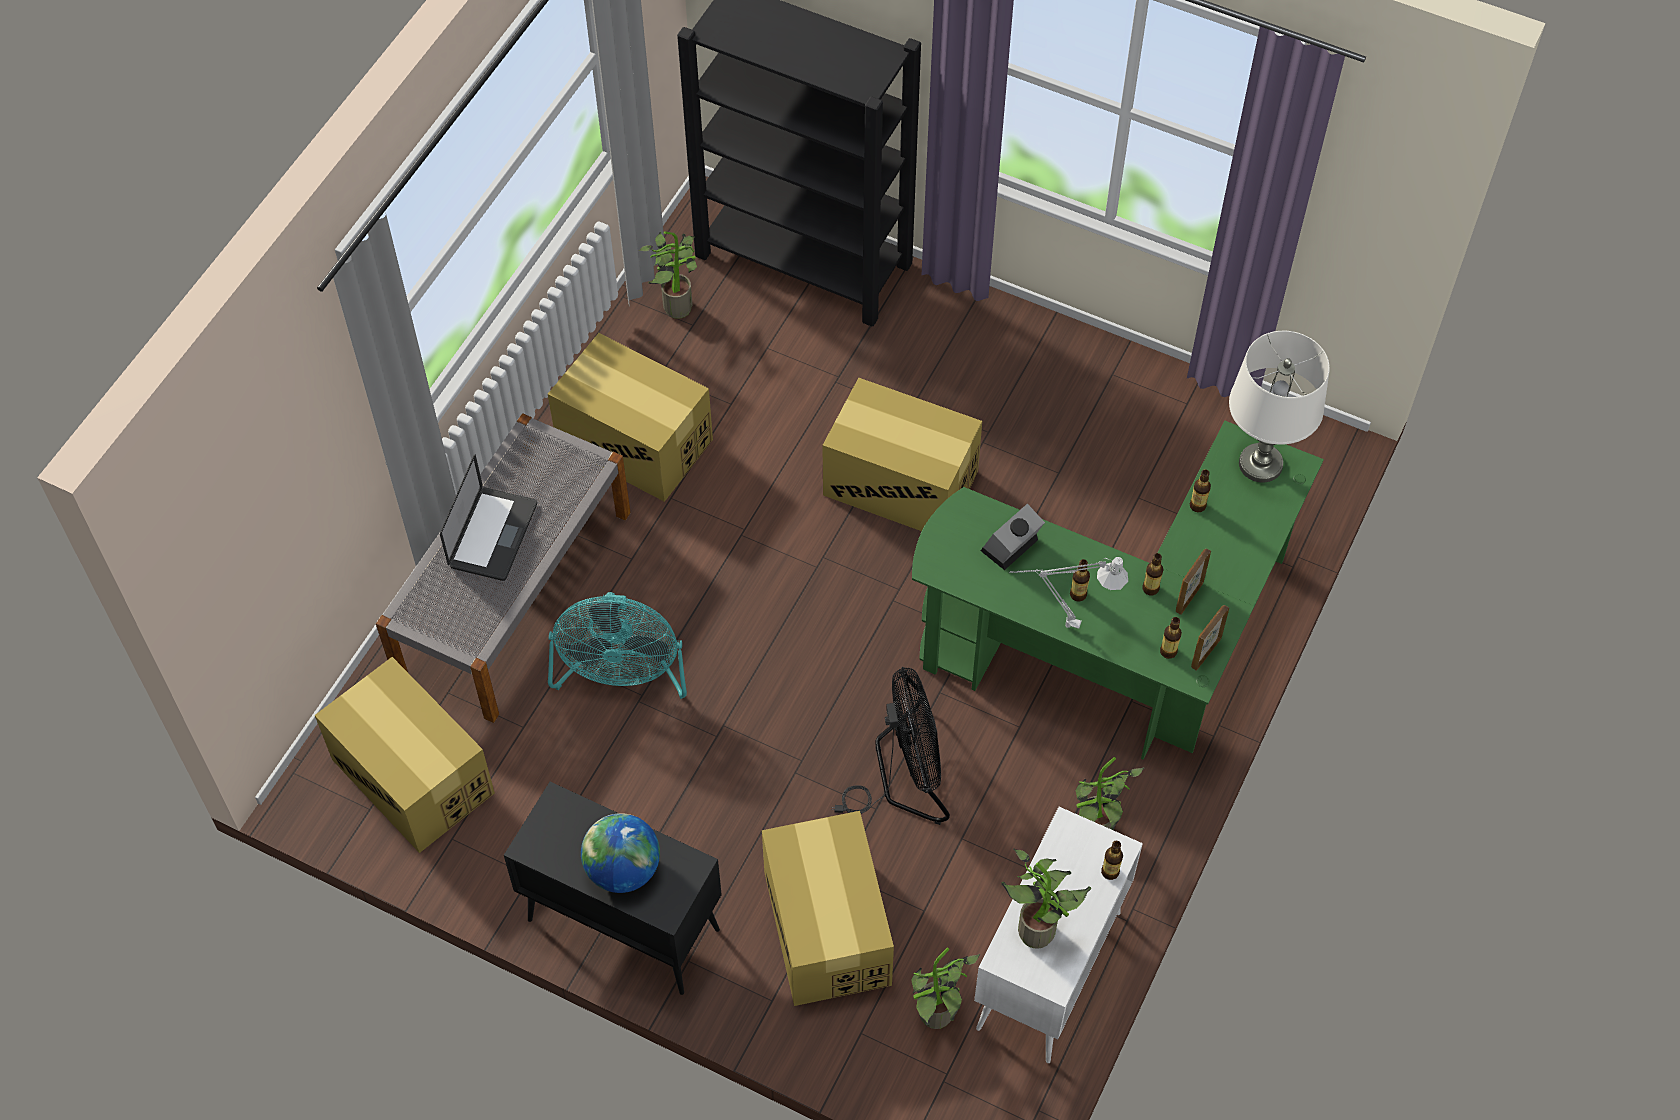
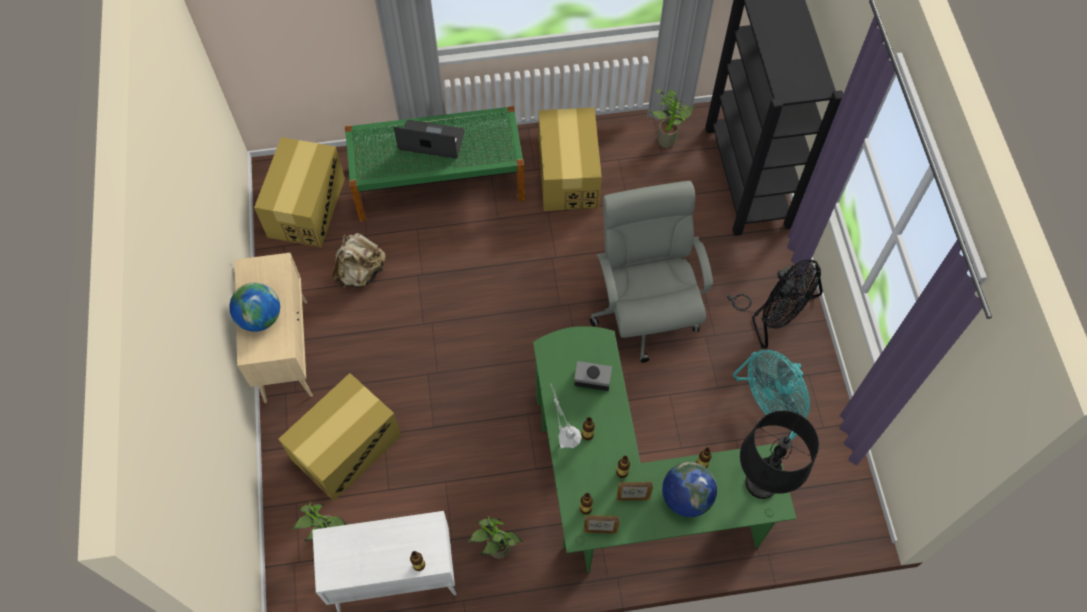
camera: 55 degrees right, 5 degrees up
grey bench [376,413,631,723] -> green bench [345,106,525,221]
laptop [440,455,537,581] -> laptop turned 150 degrees counterclockwise [394,120,465,159]
black cabinet [504,782,722,995] -> beige cabinet [235,253,313,403]
turquoise fan [548,592,687,699] -> turquoise fan moved to [733,350,810,440]
cardboard box [822,378,982,531] -> grey office chair [590,181,713,363]
black fan [832,667,950,825] -> black fan moved to [727,259,823,349]
potted plant [1001,849,1091,949] -> none
white table lamp [1229,331,1330,483] -> black table lamp [740,410,819,499]
none -> beige backpack [332,233,386,288]
none -> globe [662,462,717,517]

